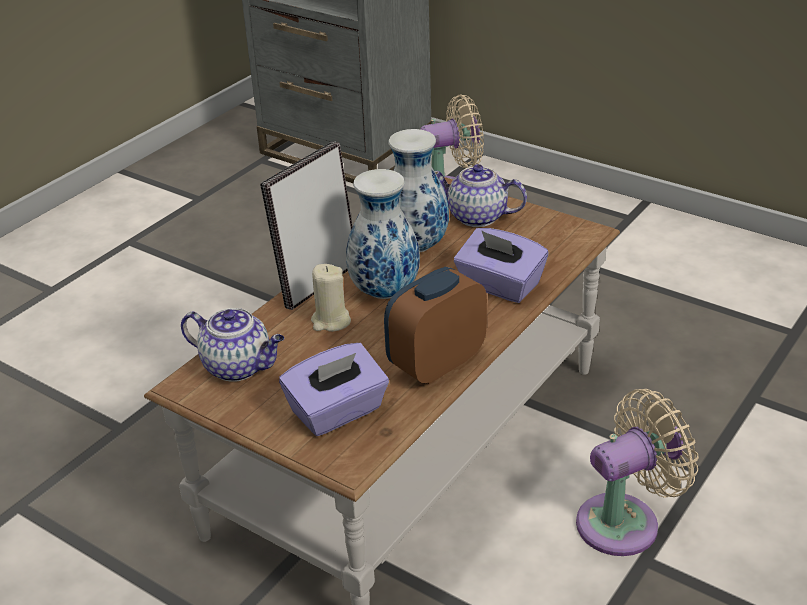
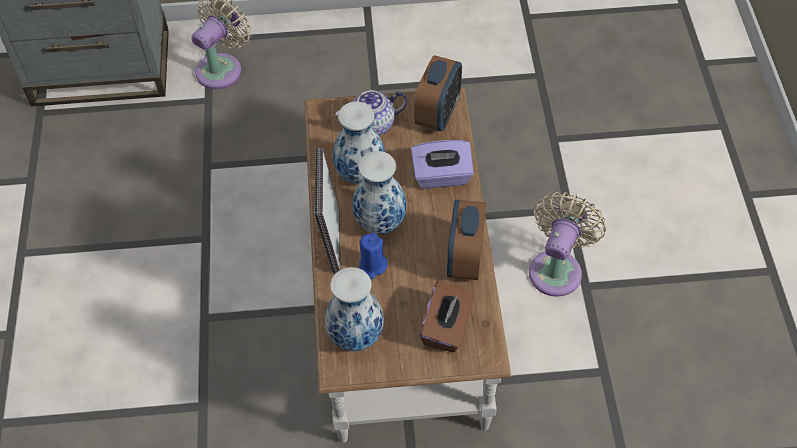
camera: 40 degrees left, 20 degrees up
teapot [181,308,284,382] -> vase [325,267,384,351]
purple tissue box [279,343,389,436] -> brown tissue box [420,280,474,353]
beige candle [311,264,351,332] -> blue candle [359,233,388,279]
none -> alarm clock [414,55,462,131]

